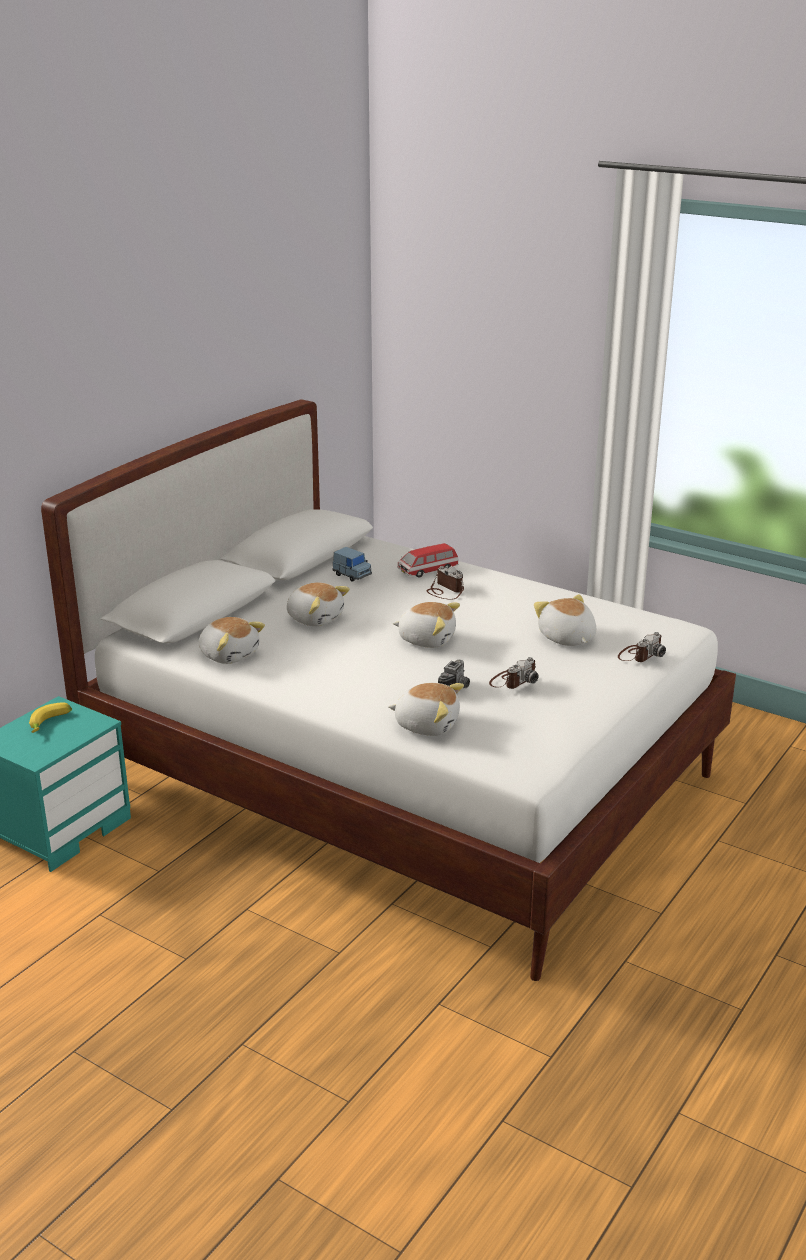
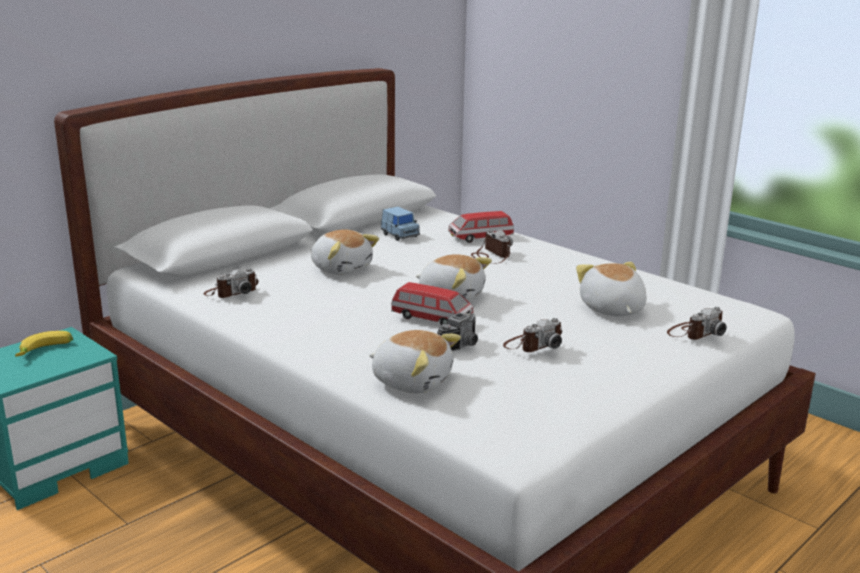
camera: 10 degrees right, 5 degrees down
plush toy [199,617,265,664] -> camera [204,268,258,298]
none -> toy car [391,282,474,325]

